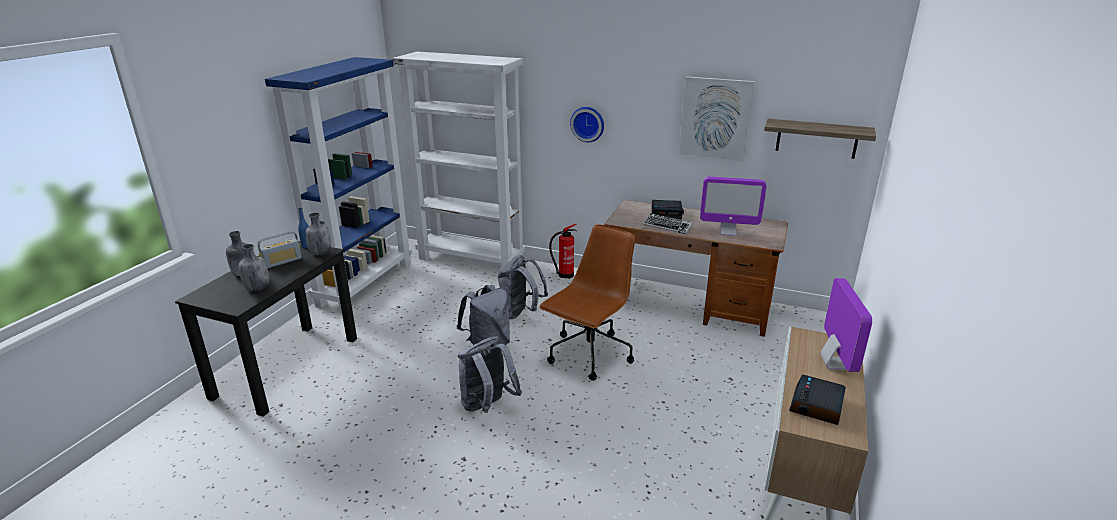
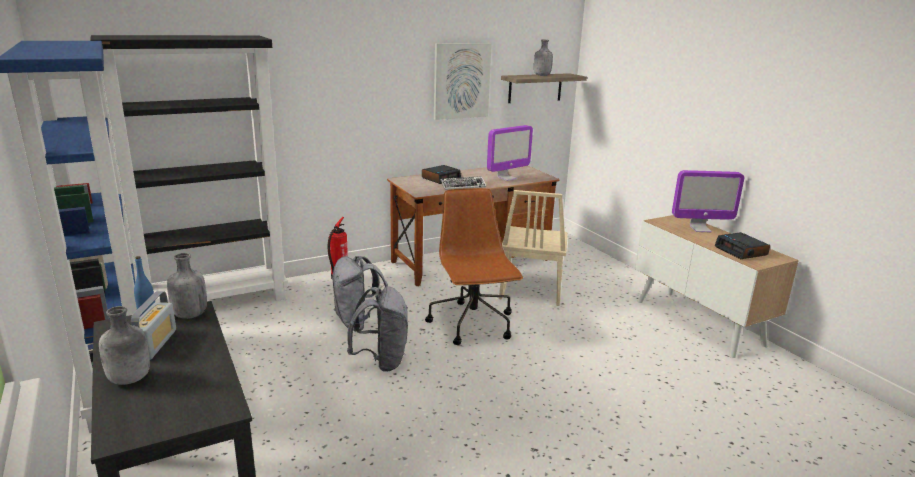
camera: 50 degrees left, 5 degrees down
grey bottle [238,244,269,291] -> grey bottle moved to [534,40,553,76]
white bookcase [392,51,526,271] -> black bookcase [90,35,288,303]
grey backpack [458,336,522,413] -> none
wall clock [570,107,604,142] -> none
monitor [821,278,872,372] -> monitor turned 135 degrees clockwise [672,170,744,232]
none -> beige chair [499,190,568,306]

